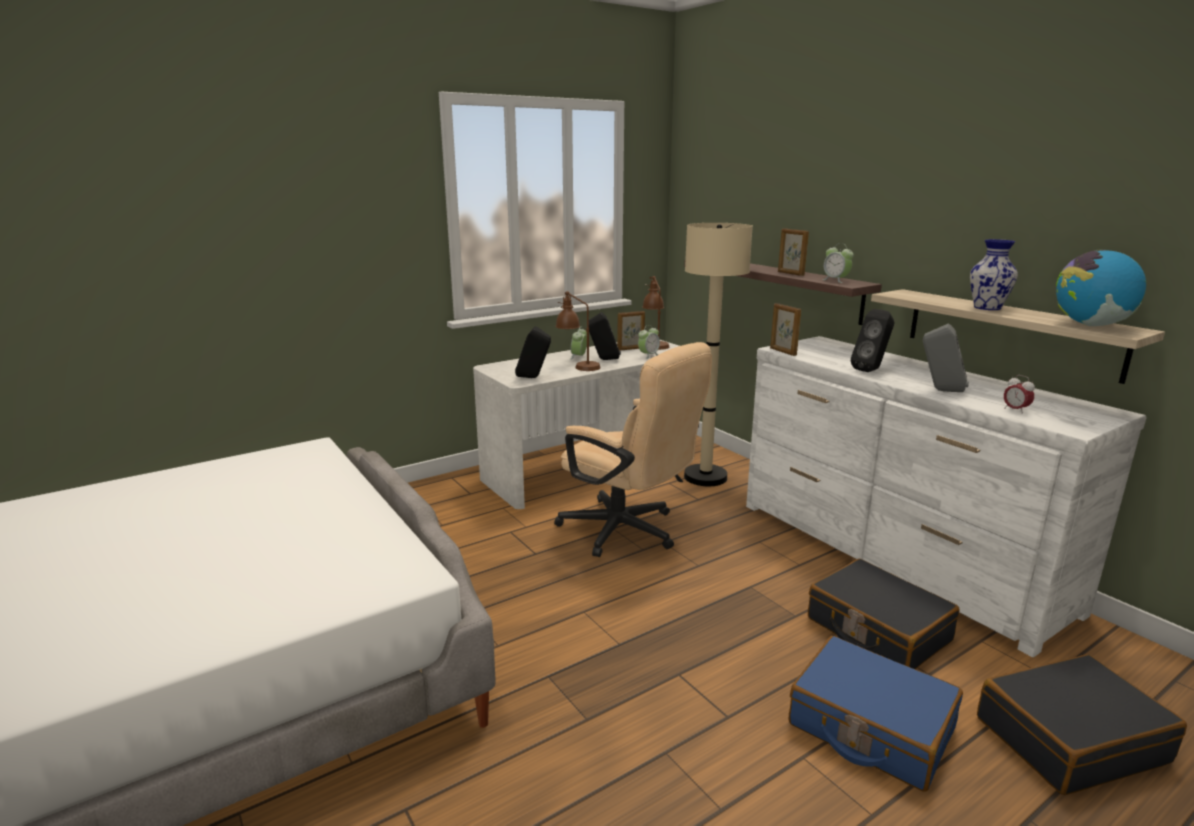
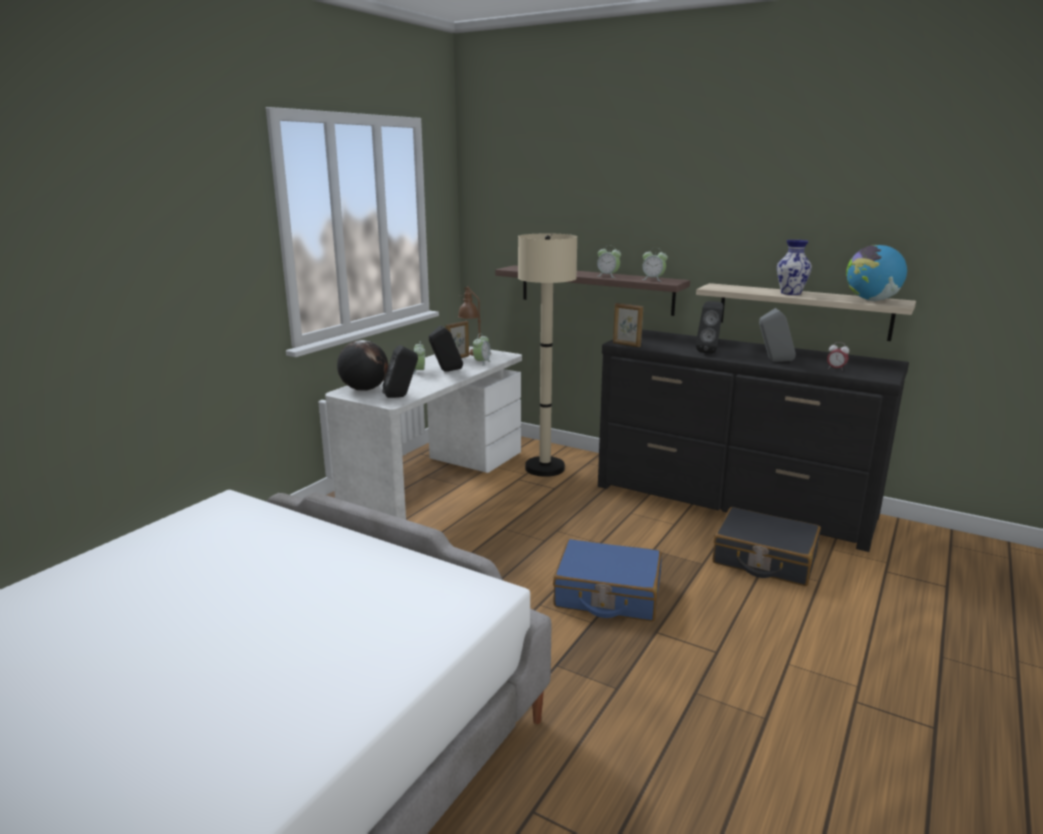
camera: 25 degrees left, 0 degrees up
beige office chair [554,342,712,557] -> none
brown table lamp [555,291,601,371] -> none
white dresser [746,336,1147,657] -> black dresser [598,329,909,552]
picture frame [778,228,809,276] -> alarm clock [597,245,621,278]
blue suitcase [789,636,963,792] -> blue suitcase moved to [553,539,662,621]
black suitcase [977,654,1187,795] -> none
none -> globe [337,340,388,391]

